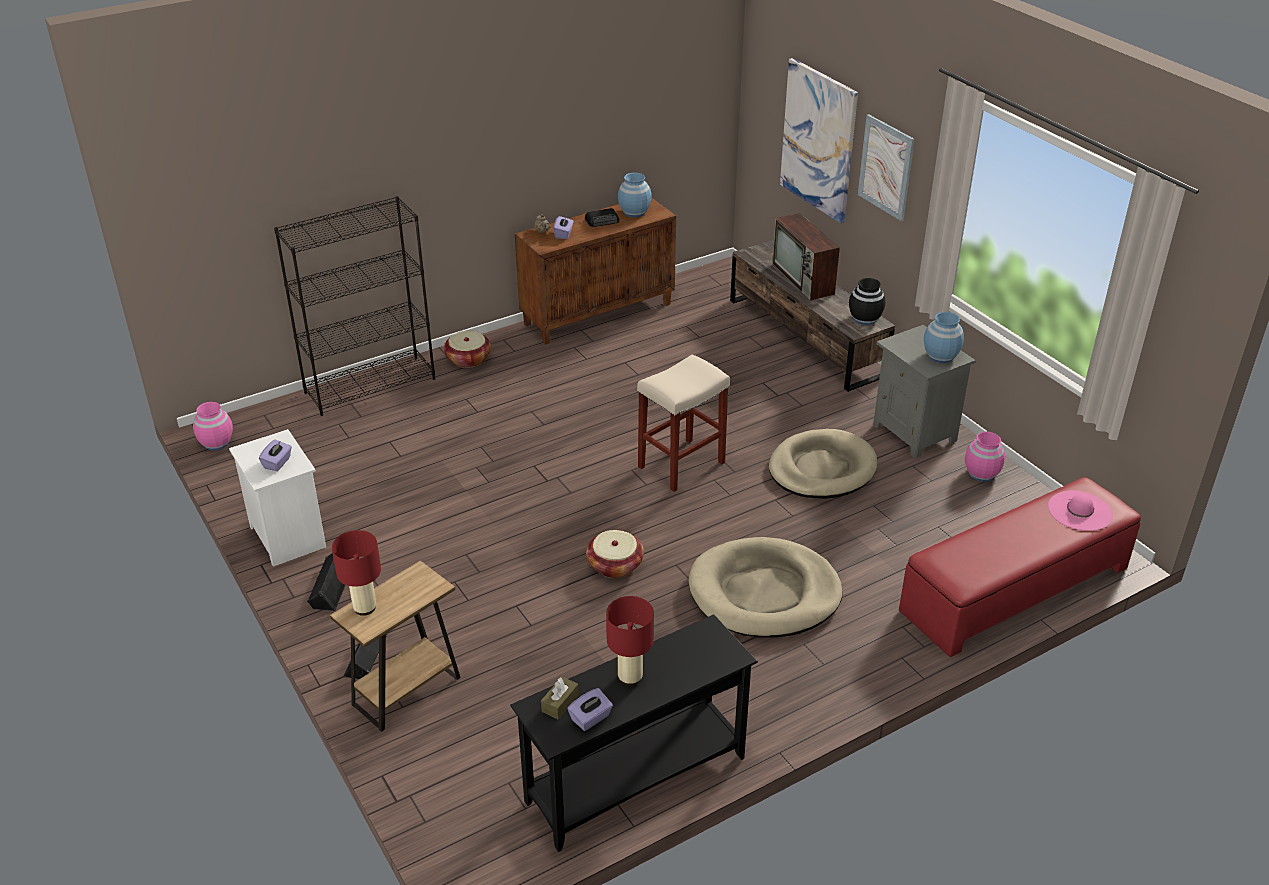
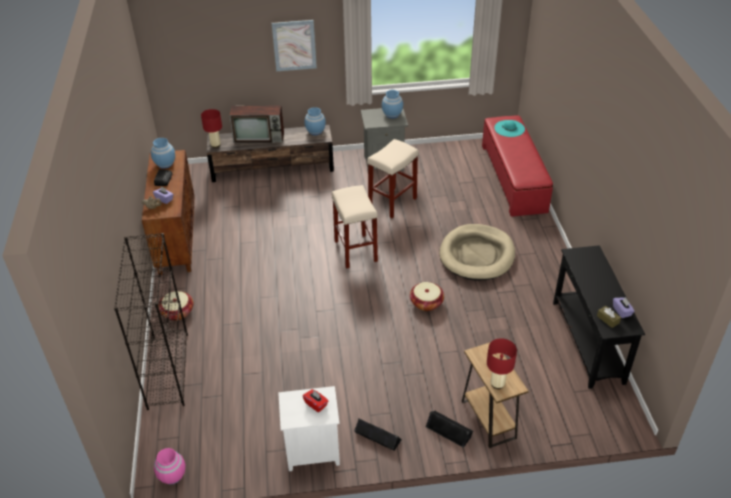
camera: 65 degrees left, 5 degrees up
purple tissue box [259,439,292,471] -> red tissue box [303,389,328,413]
red table lamp [606,596,654,686] -> red table lamp moved to [201,109,222,148]
beige dog bed [769,429,878,499] -> beige stool [367,139,419,218]
picture [780,58,858,223] -> none
black vase [849,278,885,325] -> blue vase [304,107,326,135]
pink vase [965,432,1005,481] -> none
pink hat [1048,490,1113,531] -> turquoise hat [494,120,525,137]

